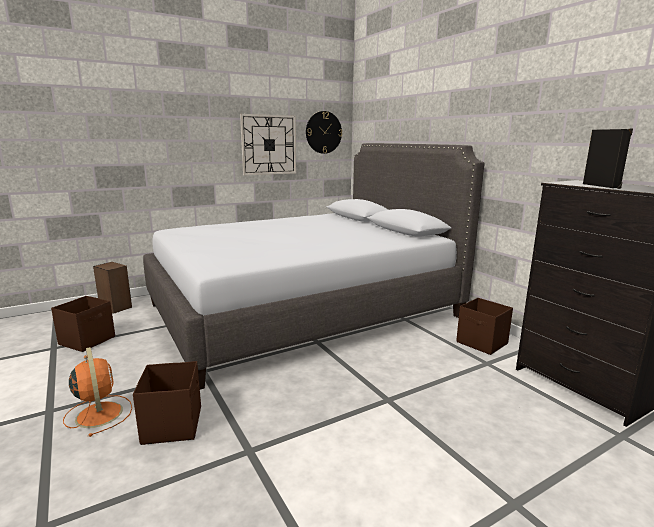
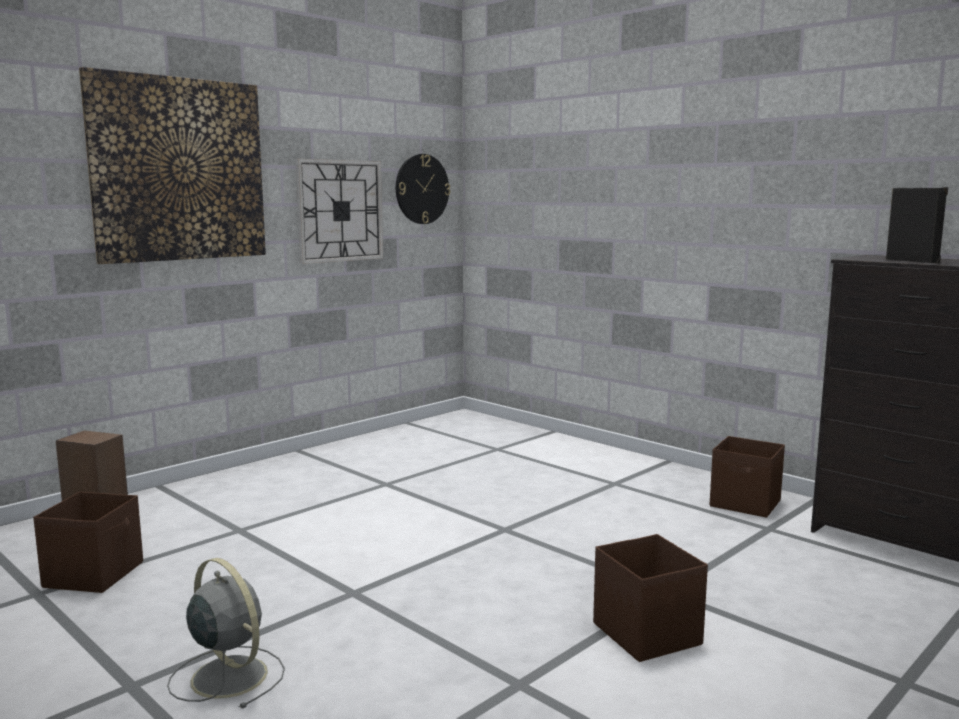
camera: 15 degrees left, 5 degrees down
orange fan [63,347,132,437] -> grey fan [167,558,285,709]
brown storage box [133,361,201,445] -> brown storage box moved to [593,534,708,662]
grey bed [143,143,485,389] -> none
none -> picture [79,67,266,264]

